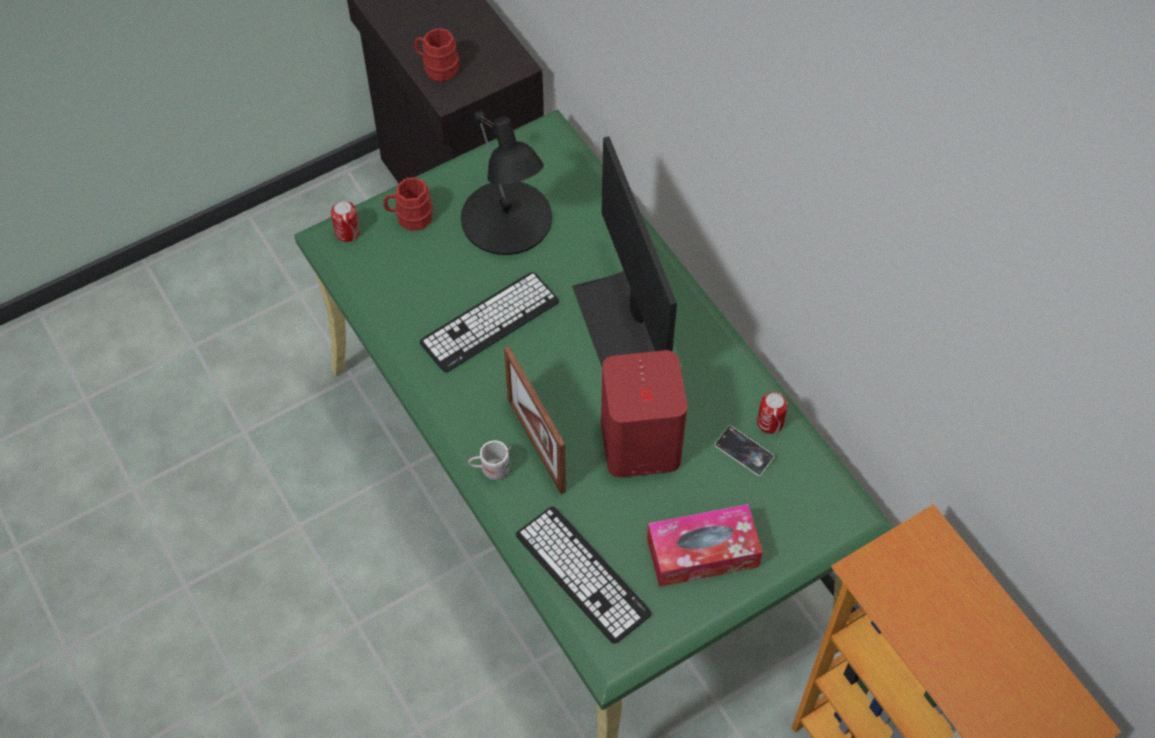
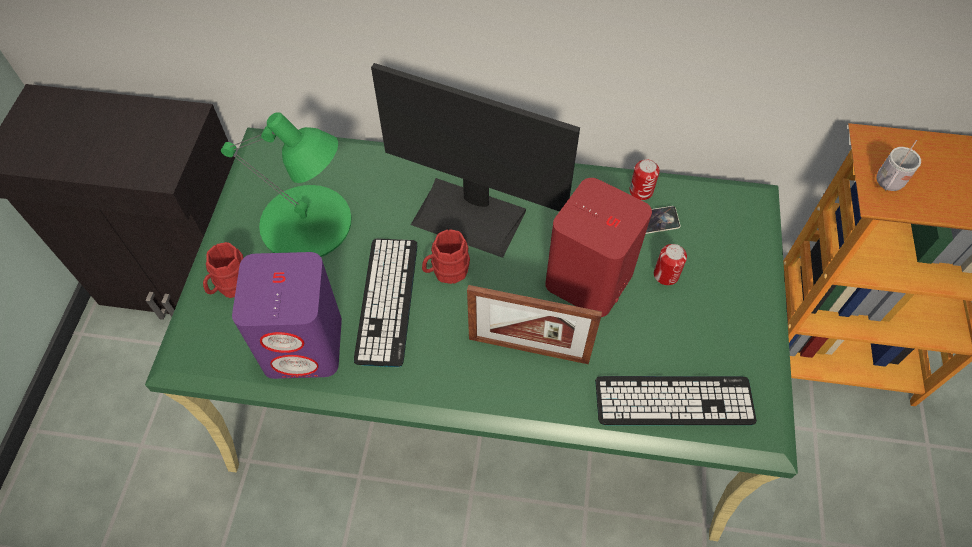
camera: 50 degrees left, 0 degrees up
can [331,201,360,242] -> can moved to [654,244,687,285]
red mug [414,28,459,82] -> red mug moved to [422,229,470,284]
black table lamp [461,110,552,255] -> green table lamp [221,112,352,257]
white mug [468,440,511,480] -> white mug moved to [877,140,921,191]
tissue box [647,504,763,587] -> none
none -> purple speaker [232,252,342,379]

